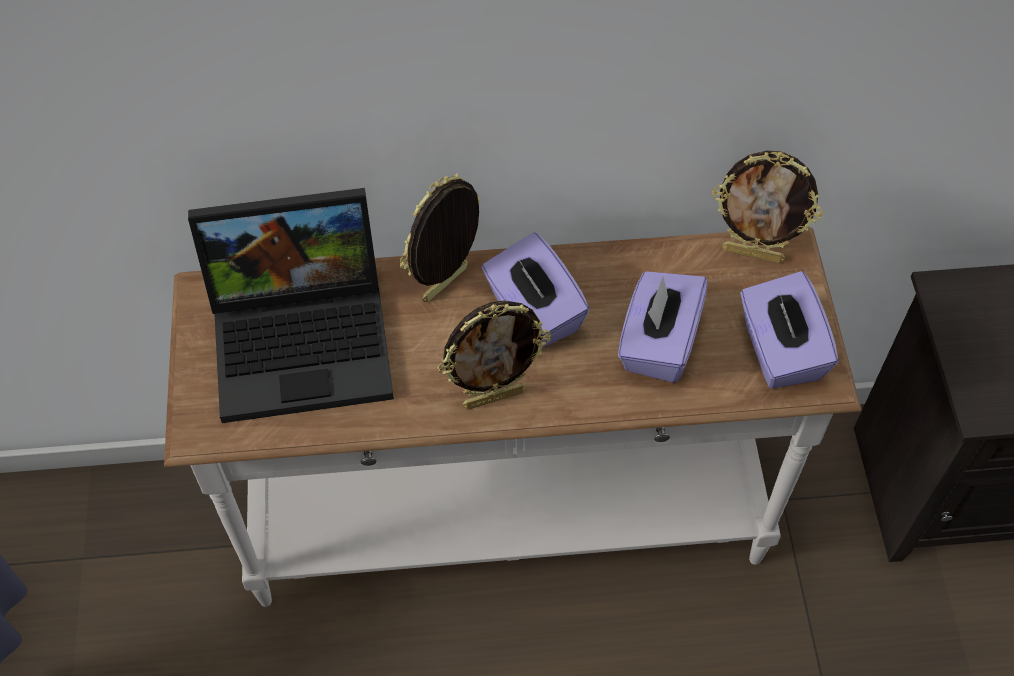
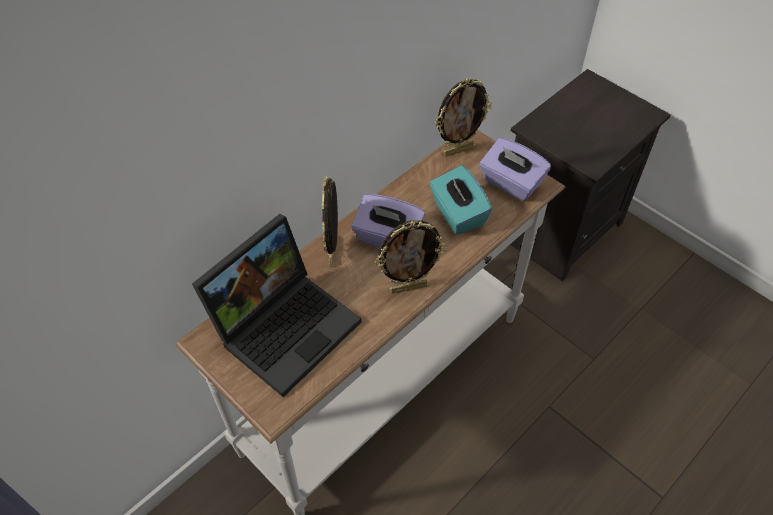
camera: 40 degrees left, 5 degrees down
picture frame [437,300,551,410] -> picture frame turned 45 degrees clockwise [375,220,447,294]
purple tissue box [618,271,708,383] -> turquoise tissue box [429,165,493,235]

